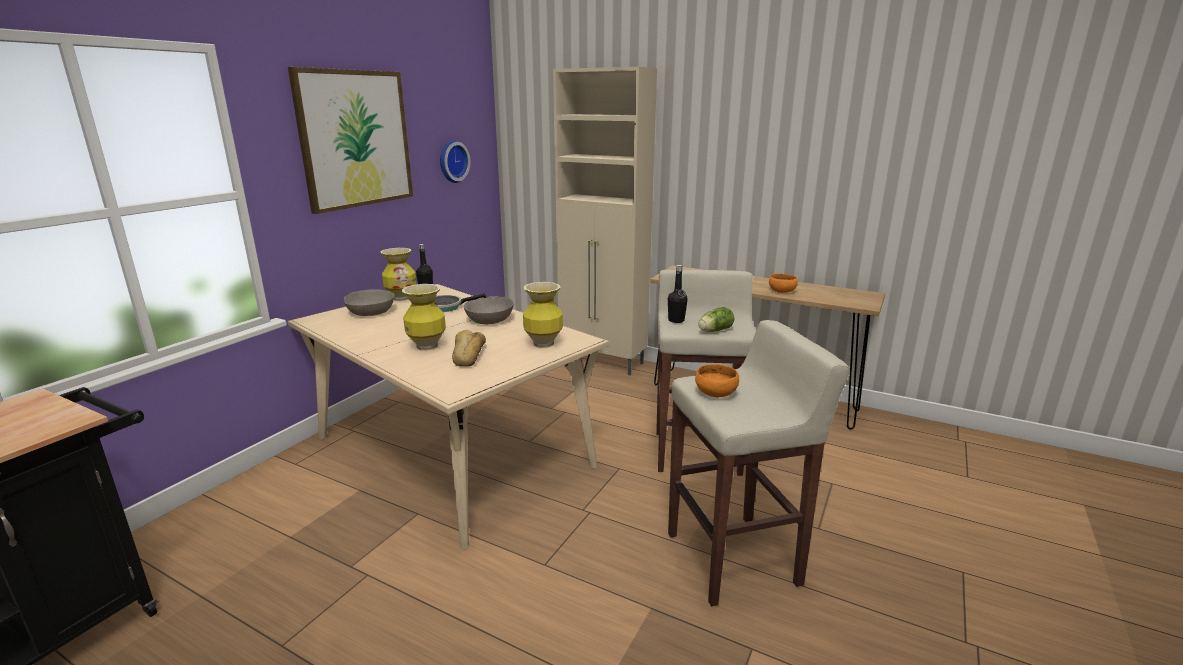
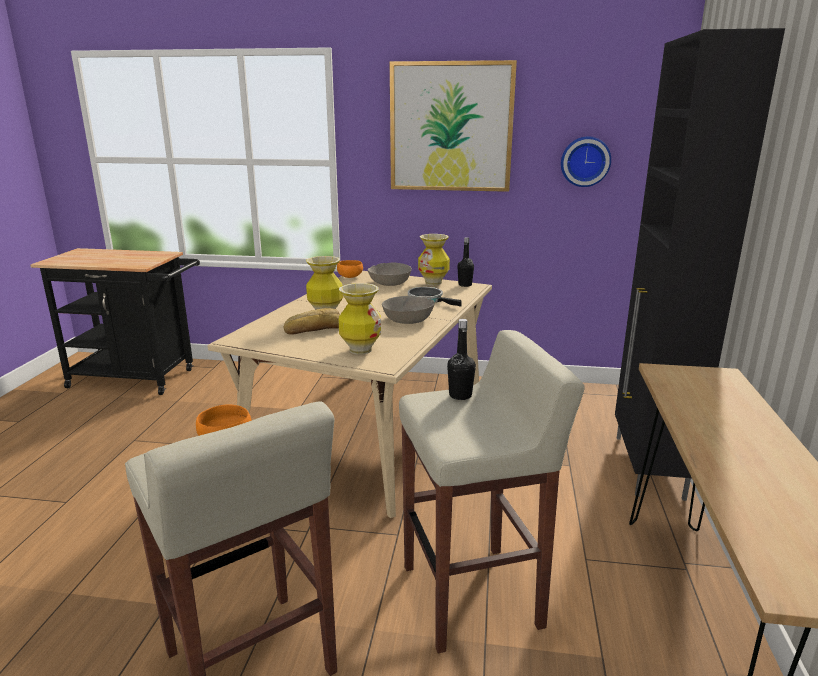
camera: 70 degrees right, 0 degrees up
beige cabinet [553,67,657,375] -> black cabinet [615,28,785,501]
lettuce [698,307,735,332] -> none
orange bowl [769,273,798,293] -> orange bowl moved to [337,260,363,278]

